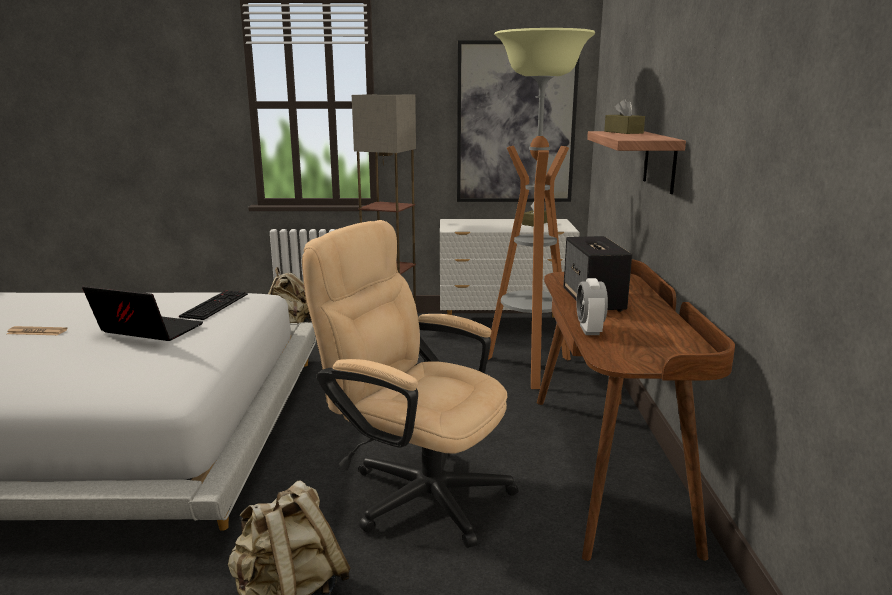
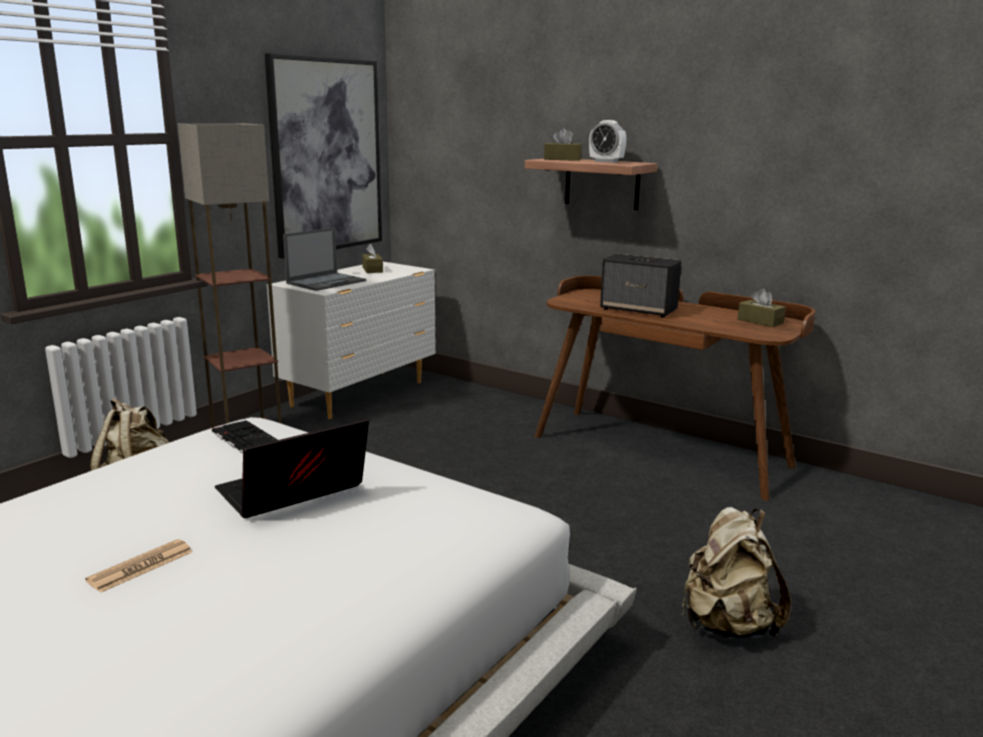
camera: 55 degrees left, 0 degrees up
beige office chair [302,220,519,548] -> none
floor lamp [488,28,595,389] -> none
alarm clock [576,278,608,335] -> alarm clock moved to [589,120,627,163]
none -> laptop [283,228,366,291]
none -> brown tissue box [737,288,786,327]

